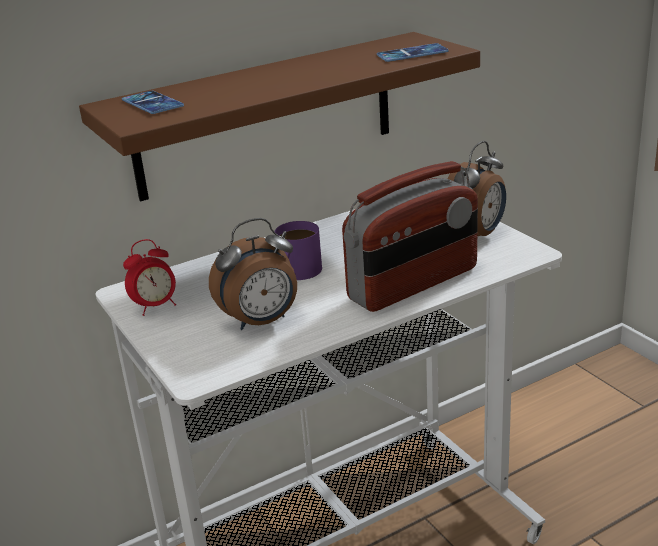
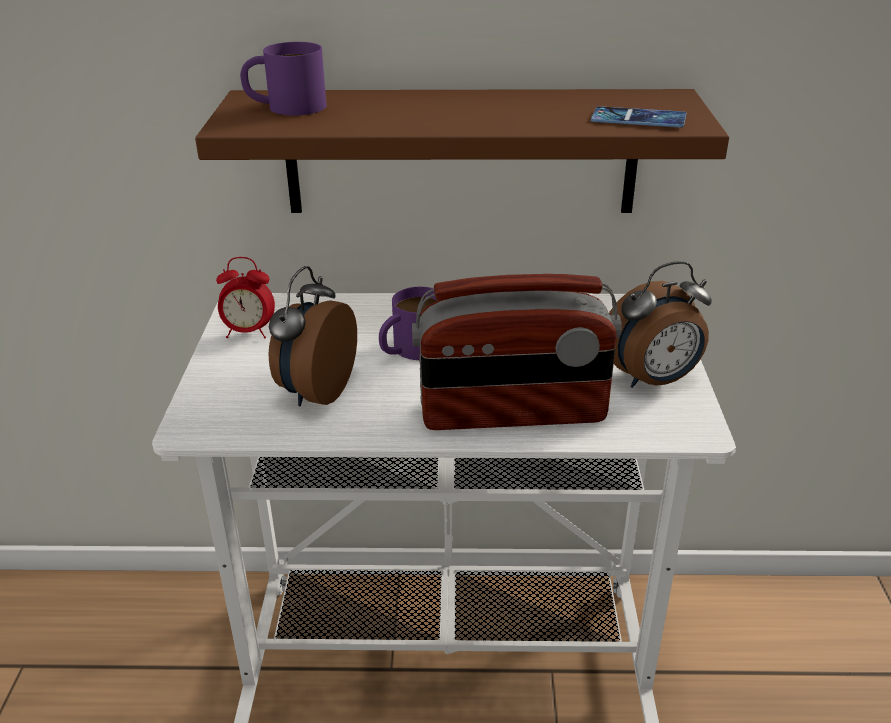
camera: 30 degrees right, 5 degrees up
phone [122,91,184,114] -> purple mug [240,42,327,116]
alarm clock [209,218,297,330] -> alarm clock turned 105 degrees clockwise [269,266,357,406]

